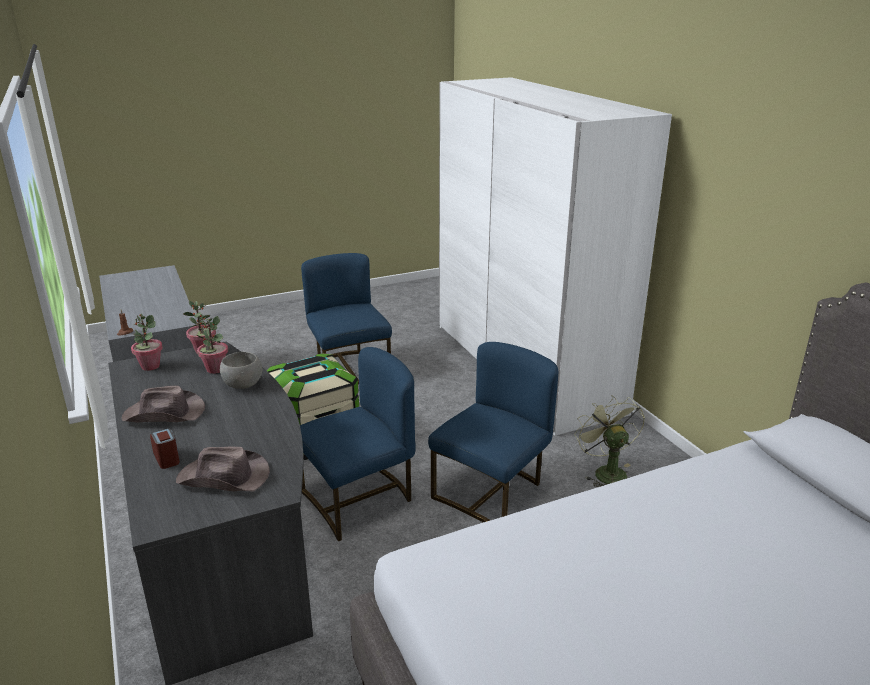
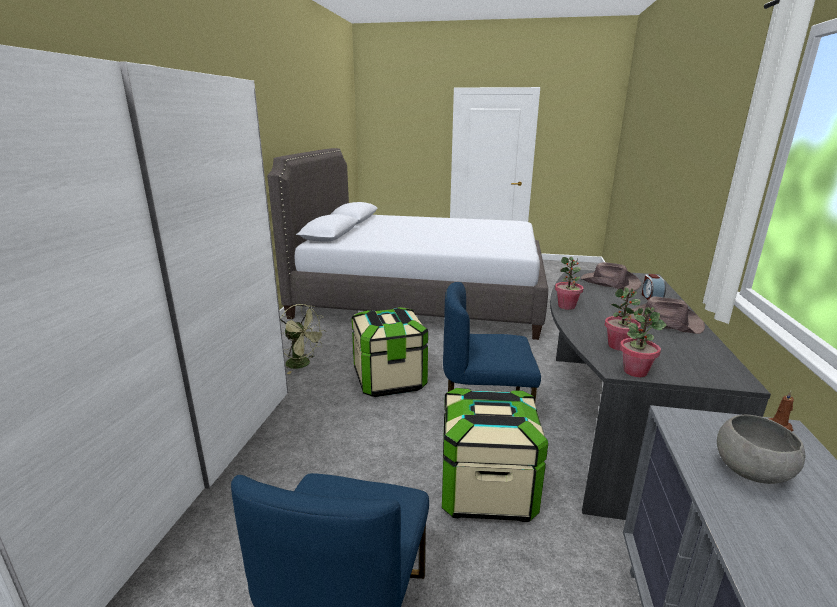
camera: 145 degrees left, 5 degrees down
potted plant [131,314,163,371] -> potted plant moved to [555,256,584,310]
grey bowl [220,352,262,389] -> grey bowl moved to [717,415,805,484]
blue chair [428,342,558,522] -> storage box [352,307,428,397]
green fan [574,395,645,487] -> green fan turned 75 degrees counterclockwise [280,304,326,374]

